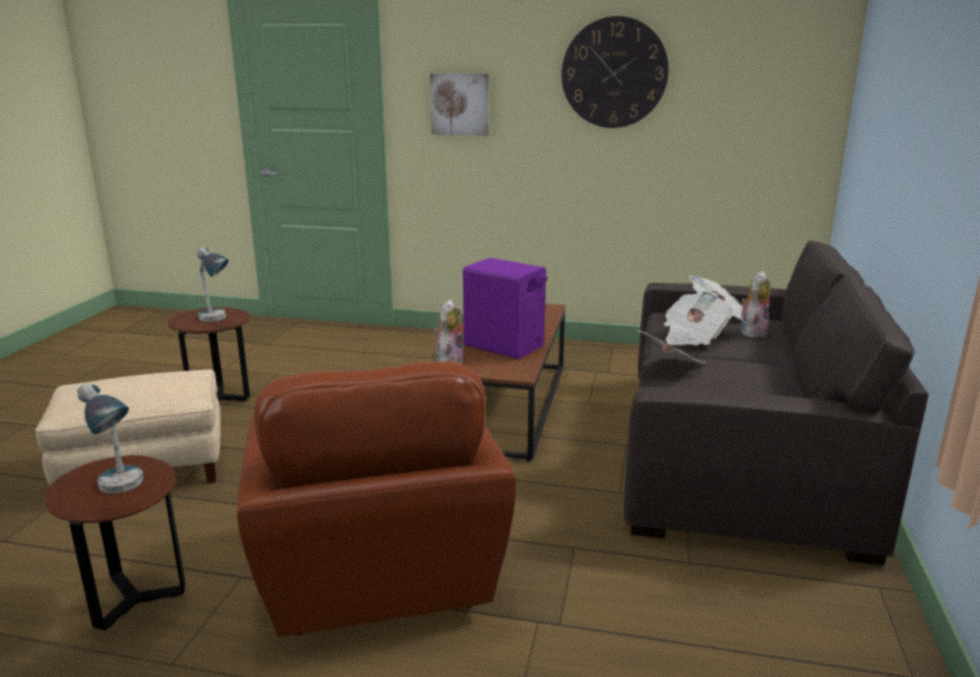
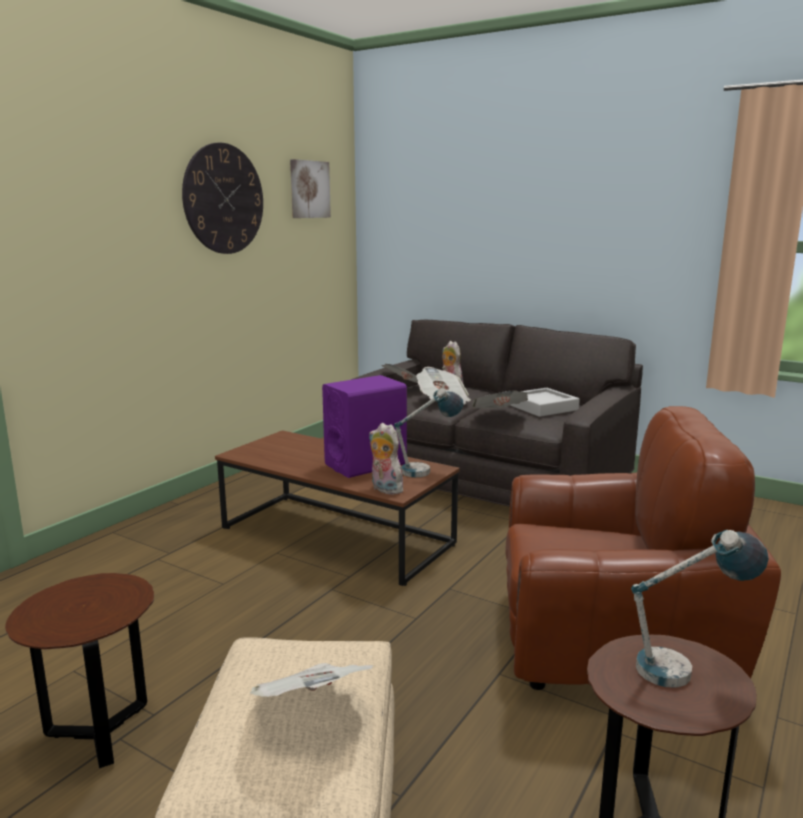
camera: 70 degrees left, 5 degrees down
table lamp [197,247,229,322] -> table lamp moved to [394,388,464,478]
picture [430,73,489,136] -> picture moved to [290,159,331,218]
none -> newspaper [250,663,374,697]
none -> grey tray [510,388,580,417]

